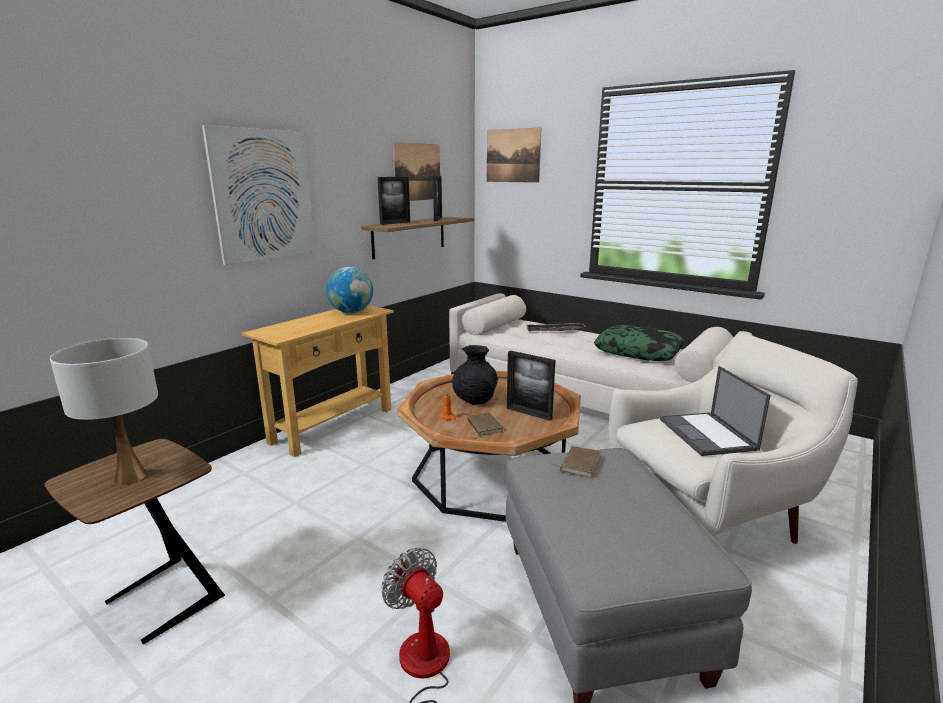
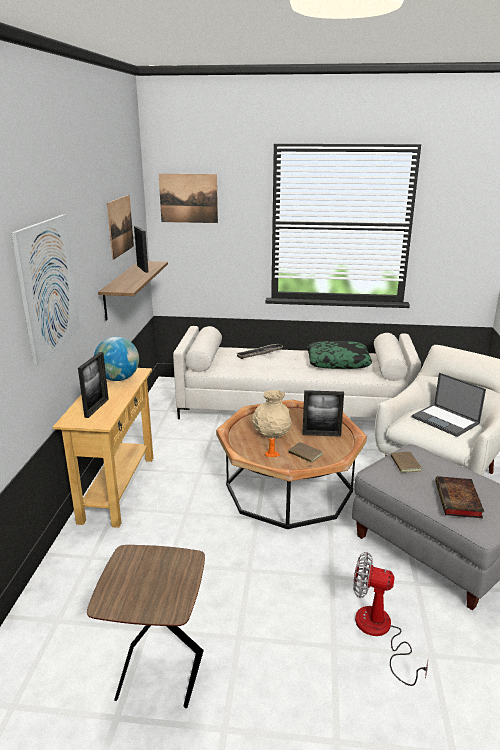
camera: 30 degrees left, 5 degrees up
white table lamp [50,338,158,485] -> none
picture frame [377,177,410,225] -> picture frame moved to [78,352,109,418]
black vase [452,345,498,405] -> beige vase [252,390,292,438]
none -> book [435,476,484,518]

